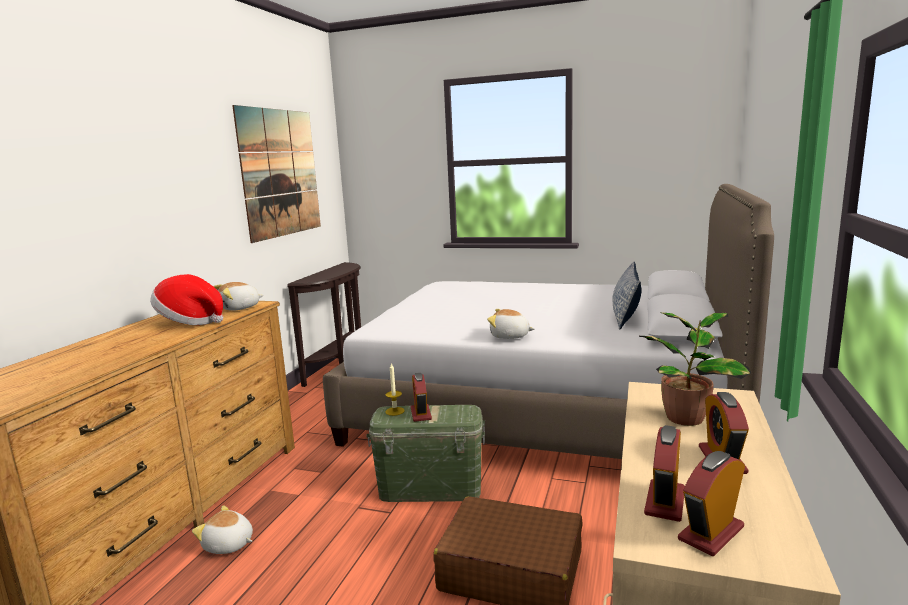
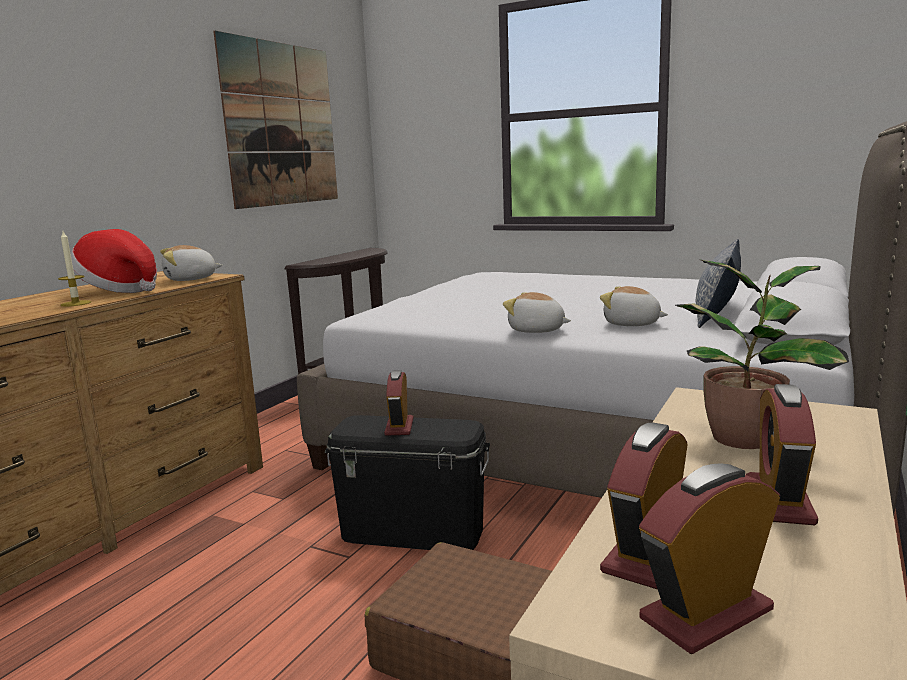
camera: 10 degrees right, 0 degrees up
plush toy [192,505,253,554] -> plush toy moved to [600,286,668,326]
green storage box [366,405,485,502] -> black storage box [325,415,490,550]
candle [385,363,405,416] -> candle moved to [58,231,91,307]

